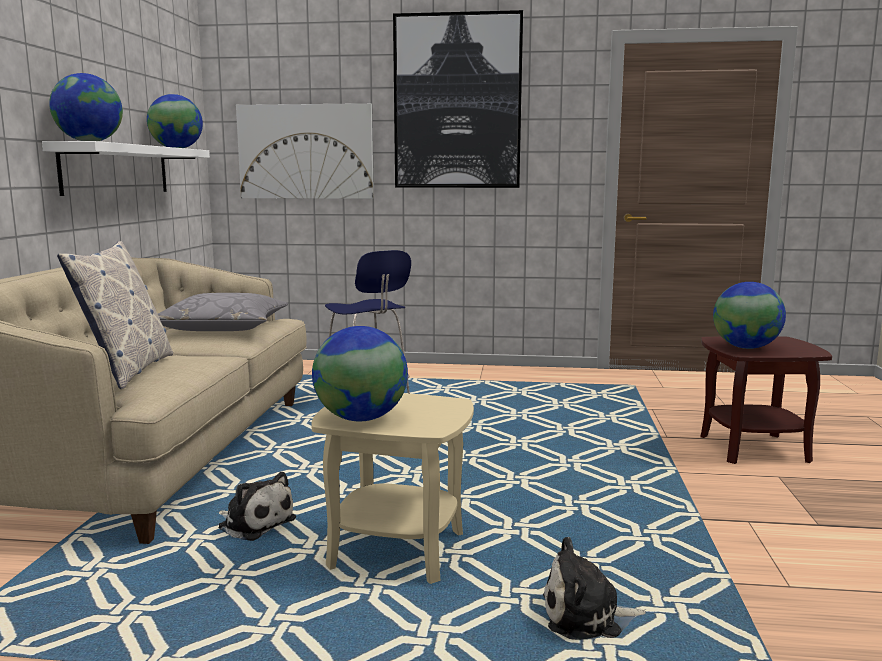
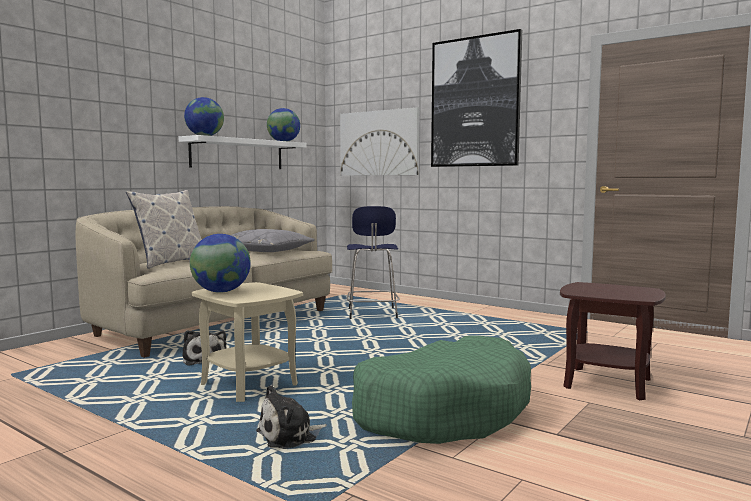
camera: 30 degrees right, 5 degrees down
plush toy [543,537,646,640] -> plush toy turned 60 degrees counterclockwise [256,385,327,449]
globe [713,282,786,349] -> none
none -> green dog bed [352,336,531,444]

